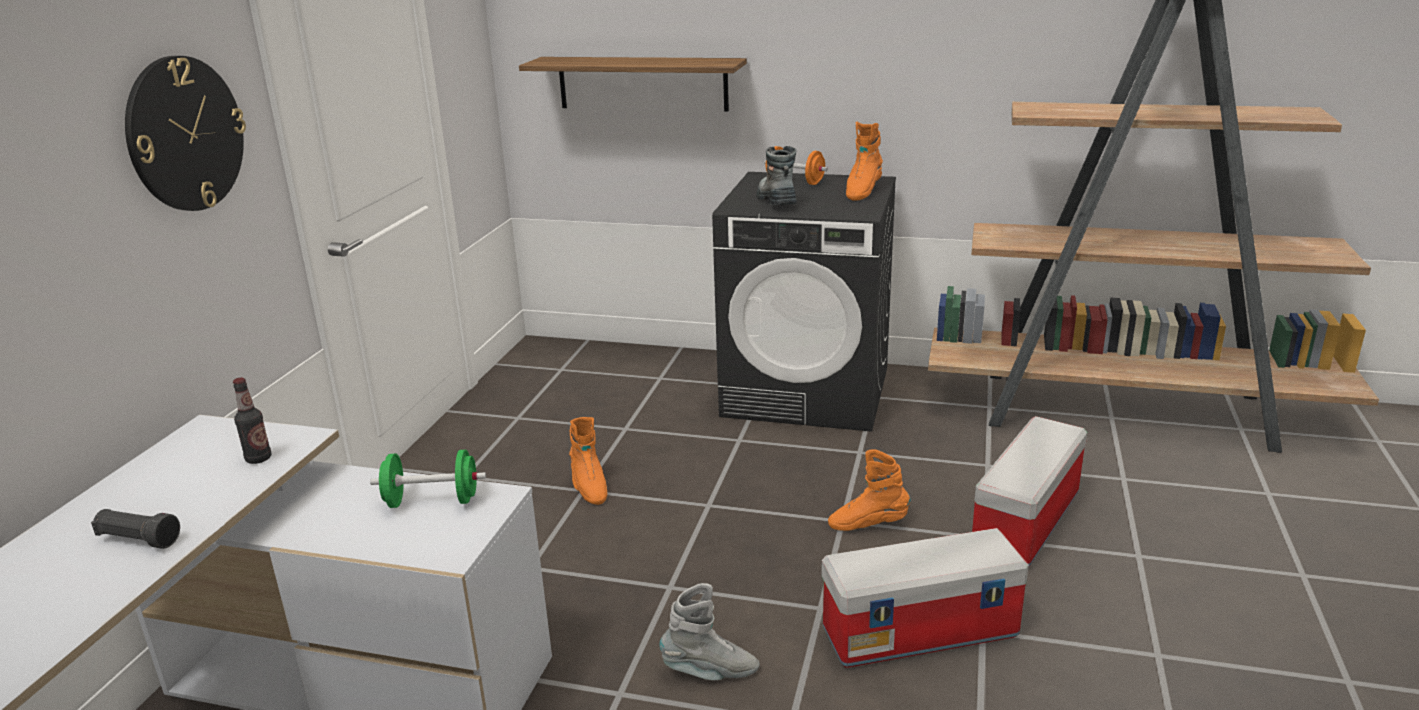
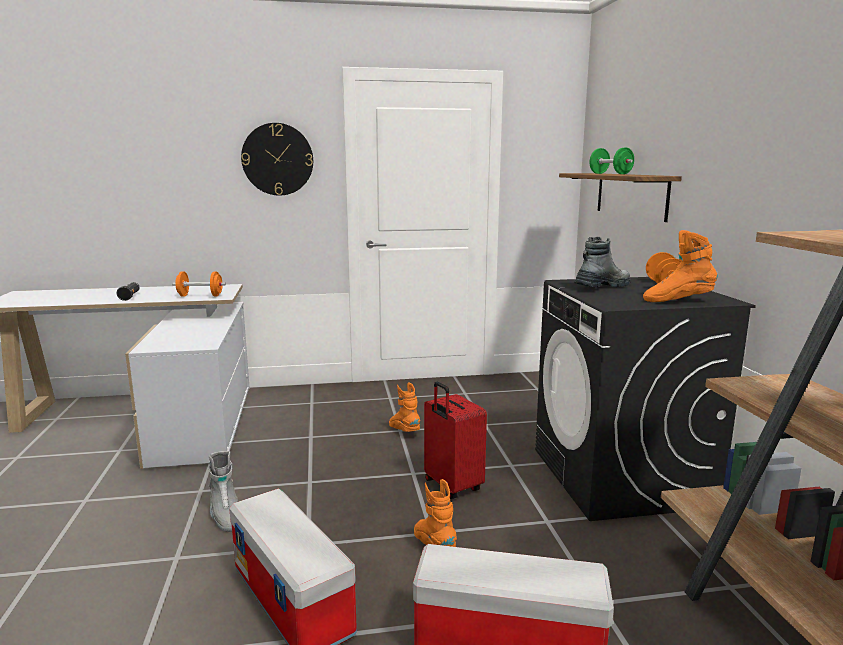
camera: 65 degrees right, 10 degrees down
bottle [233,377,272,464] -> orange dumbbell [172,271,226,296]
green dumbbell [370,450,486,508] -> green dumbbell moved to [589,147,634,174]
orange boot [569,417,607,505] -> orange boot turned 105 degrees clockwise [389,383,420,432]
none -> red suitcase [424,381,487,499]

